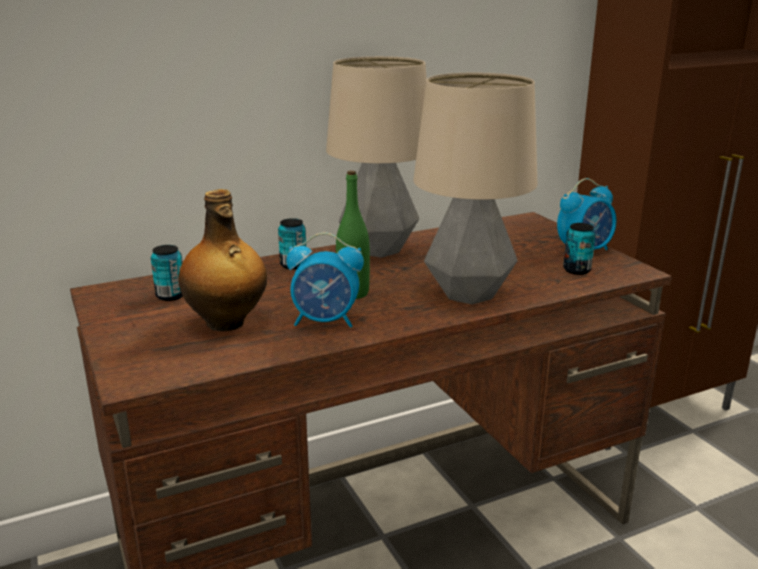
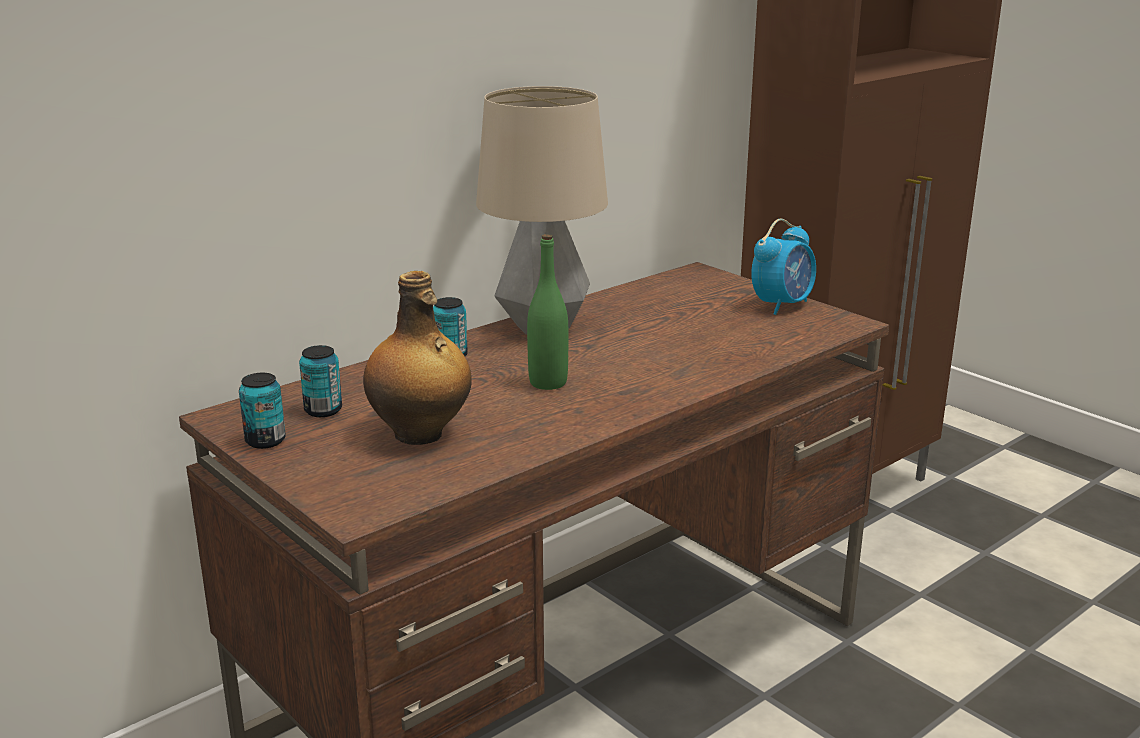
camera: 15 degrees left, 0 degrees up
alarm clock [286,232,364,328] -> none
table lamp [413,73,537,305] -> none
can [563,223,596,275] -> can moved to [239,373,286,449]

